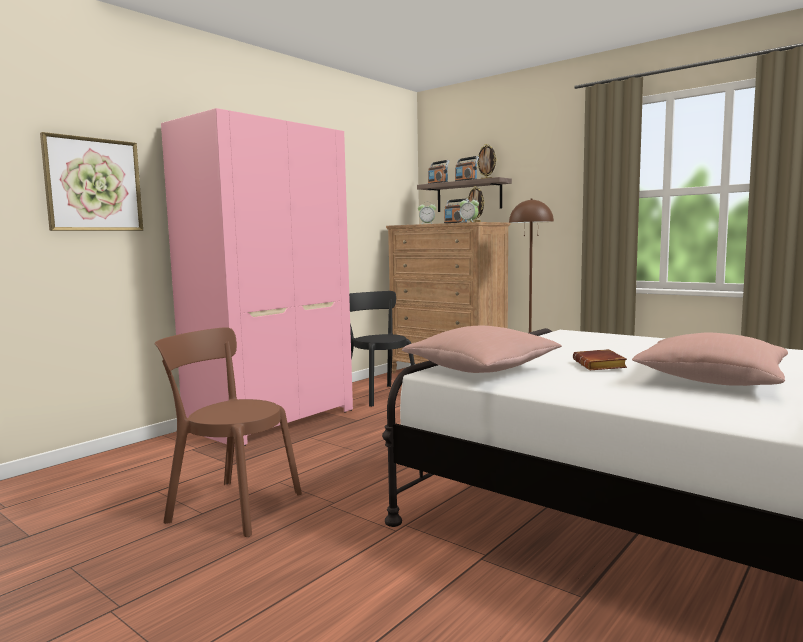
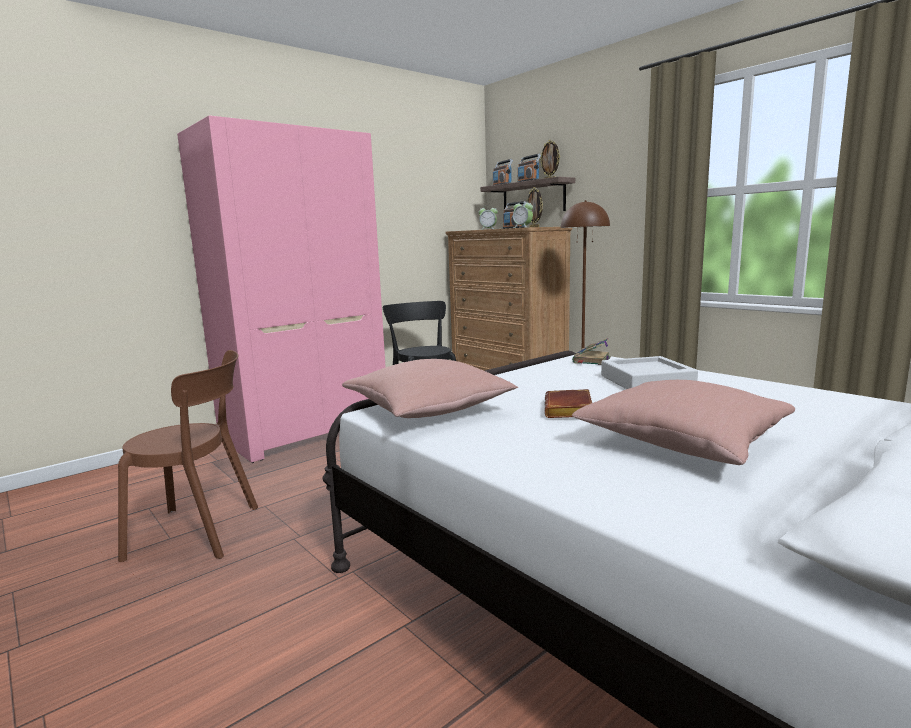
camera: 10 degrees right, 5 degrees up
picture [40,132,143,231] -> none
brown chair [155,327,302,537] -> brown chair turned 150 degrees clockwise [118,350,258,562]
none -> book [572,338,611,365]
none -> grey tray [601,356,698,389]

